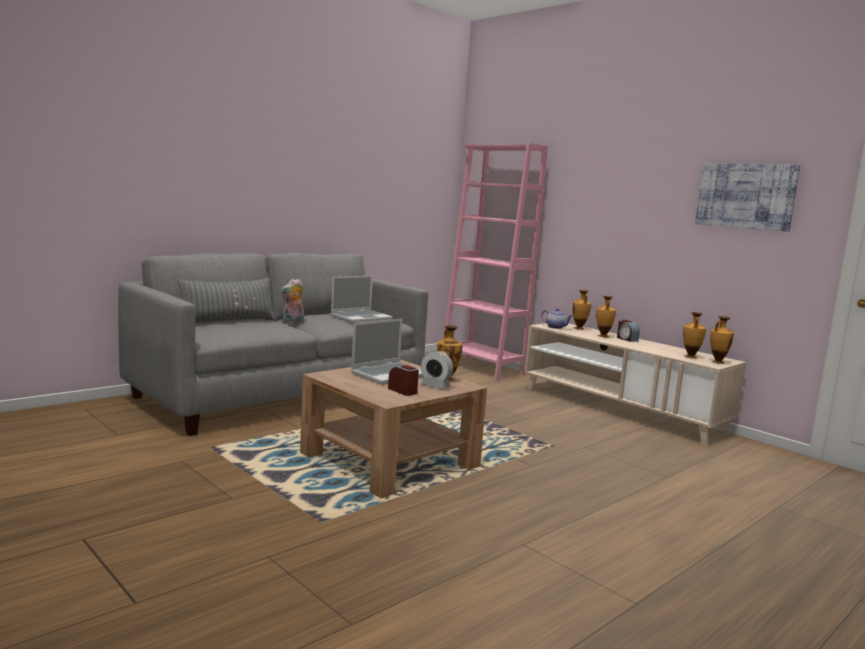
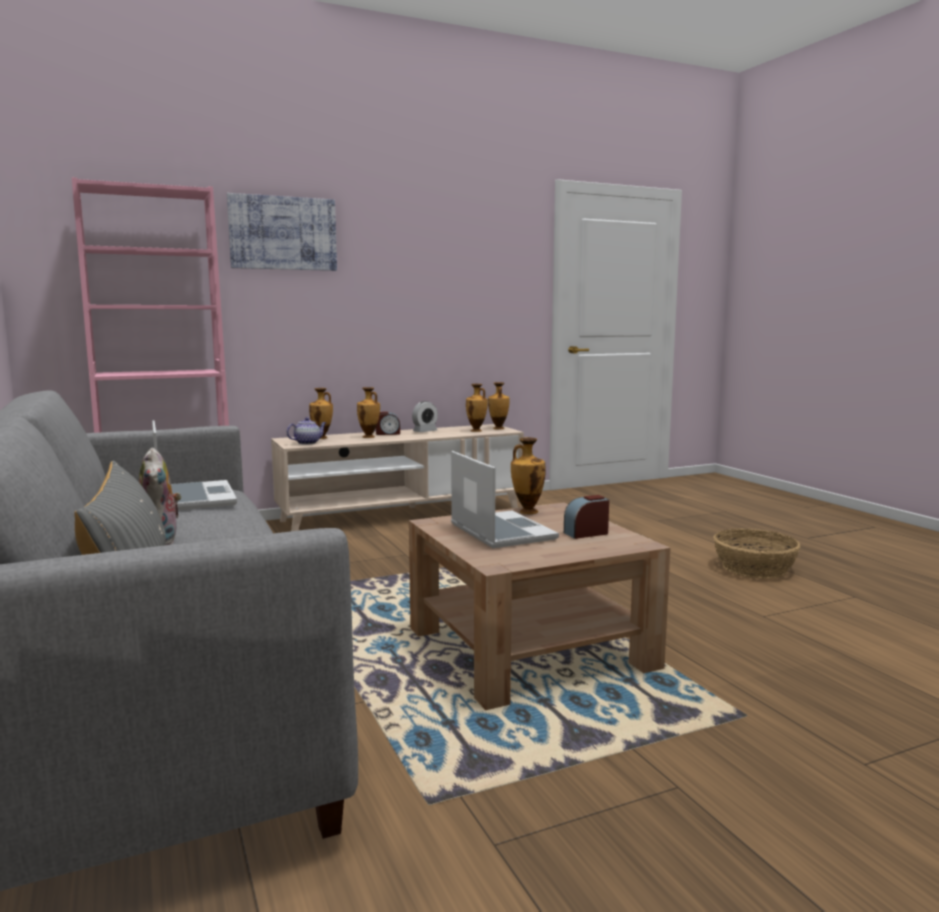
camera: 70 degrees left, 0 degrees up
alarm clock [421,350,453,389] -> alarm clock moved to [412,401,438,432]
picture [695,163,800,232] -> picture moved to [227,193,337,271]
none -> basket [713,528,801,578]

